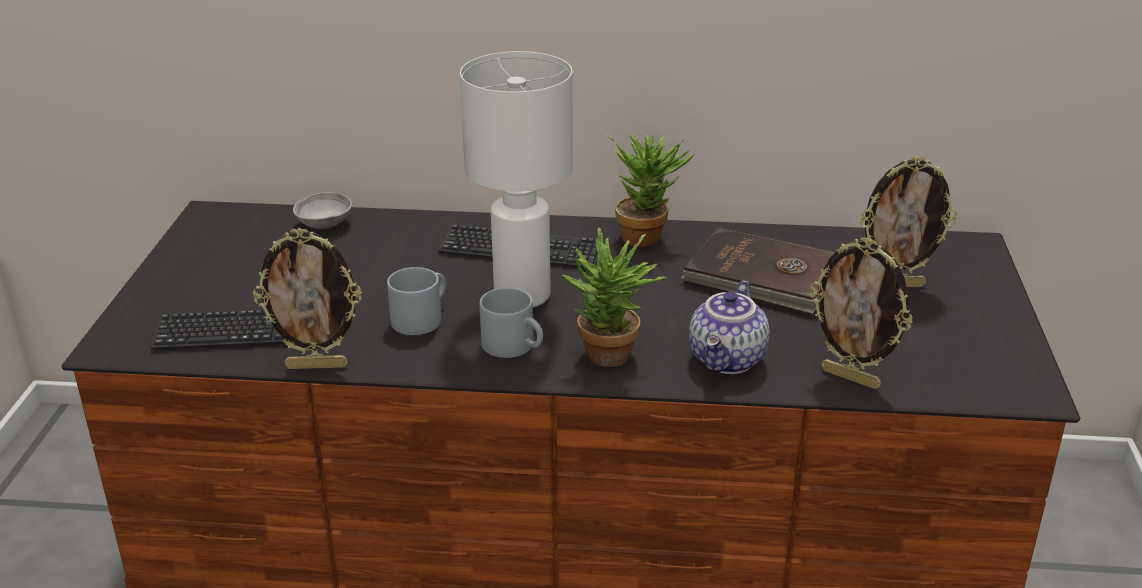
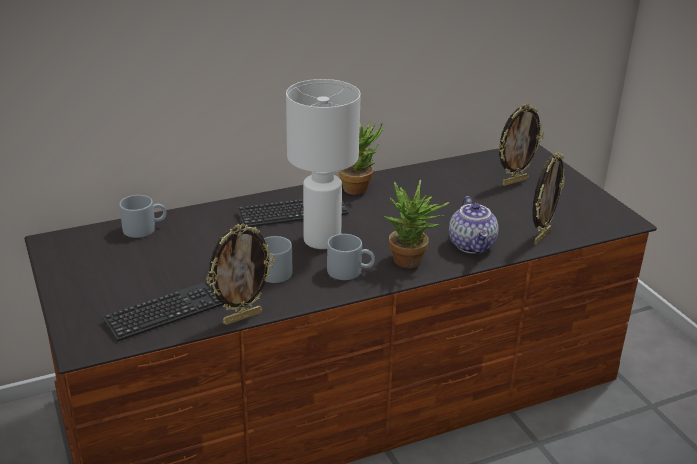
camera: 30 degrees left, 0 degrees up
grey bowl [293,192,352,229] -> grey mug [119,195,167,238]
brown book [681,227,835,314] -> none
picture frame [810,237,913,389] -> picture frame turned 60 degrees counterclockwise [532,152,565,245]

